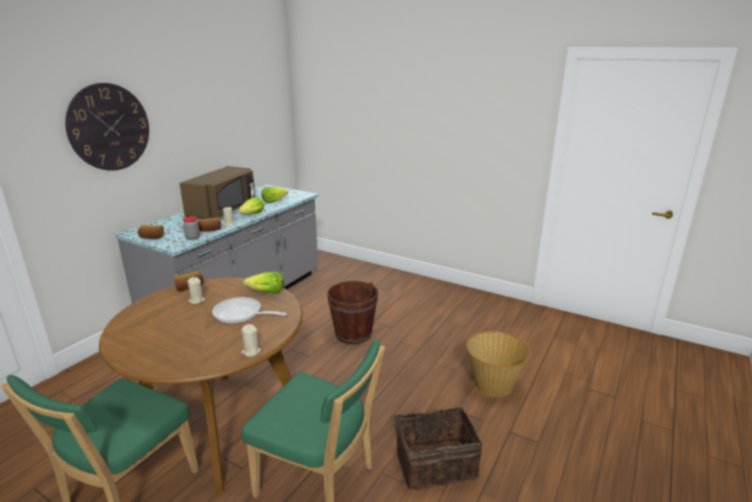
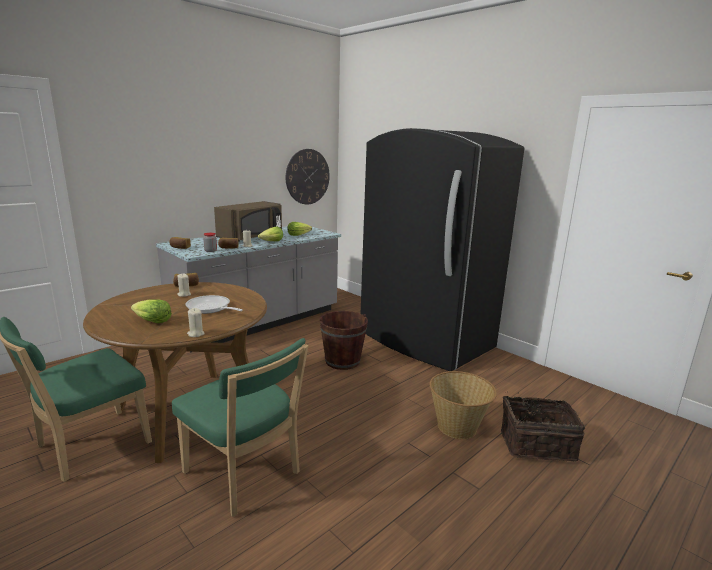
camera: 15 degrees right, 5 degrees down
wall clock [65,83,149,171] -> wall clock moved to [286,149,330,204]
lettuce [243,272,284,294] -> lettuce moved to [131,299,172,323]
basket [394,405,482,491] -> basket moved to [501,391,585,462]
none -> black fridge [361,128,525,371]

